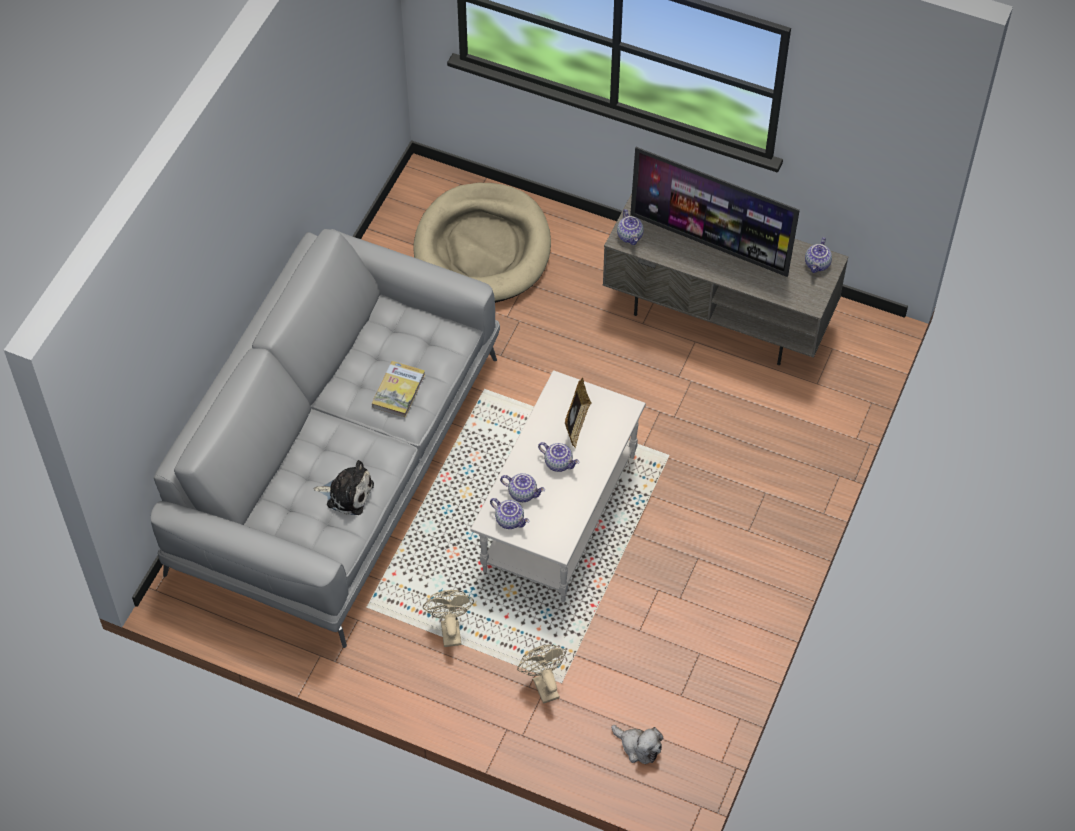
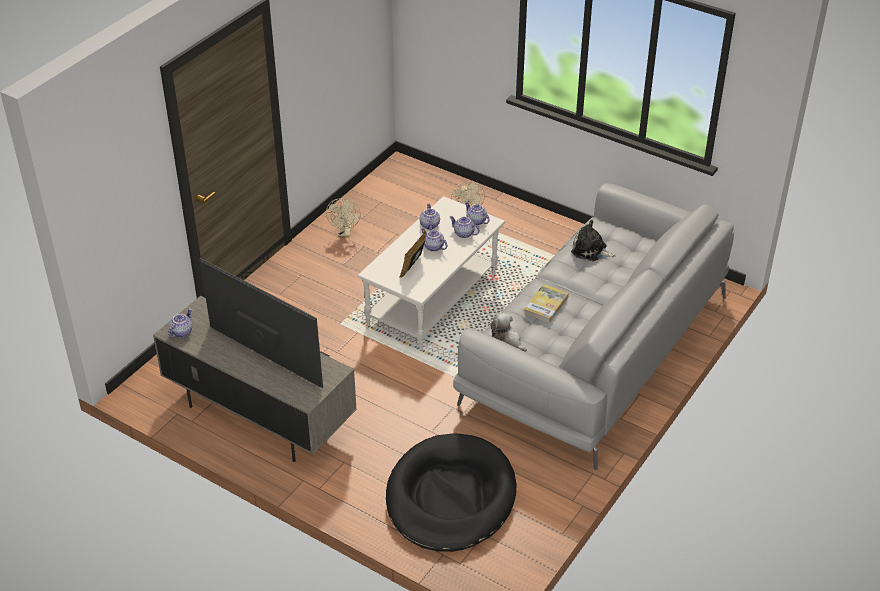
camera: 170 degrees left, 15 degrees down
beige dog bed [413,183,551,303] -> black dog bed [386,434,517,552]
beige fan [423,590,474,647] -> beige fan moved to [326,198,361,236]
plush toy [611,725,663,764] -> plush toy moved to [490,312,527,352]
teapot [617,209,644,245] -> teapot moved to [420,203,440,231]

